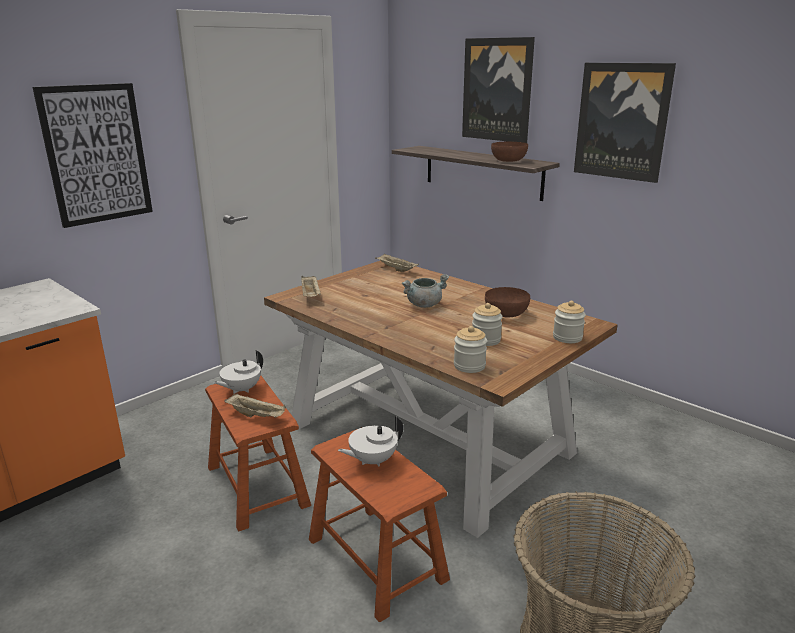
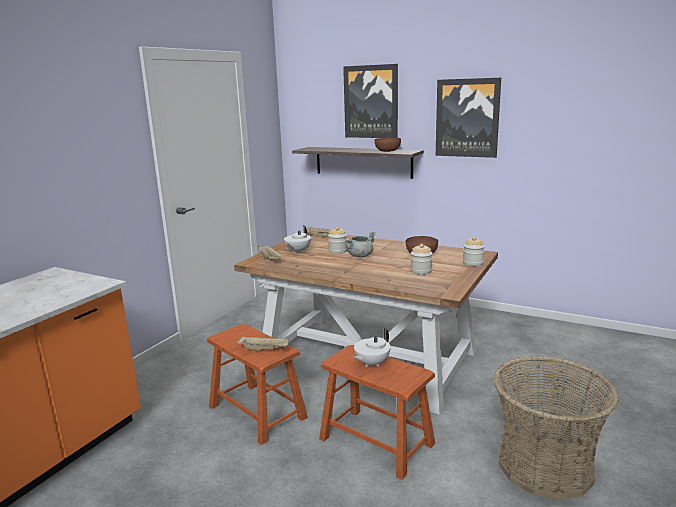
camera: 15 degrees left, 5 degrees down
picture [33,83,153,228] -> none
white teapot [213,351,263,394] -> white teapot moved to [284,225,311,254]
jar [454,326,487,373] -> jar moved to [328,227,347,254]

